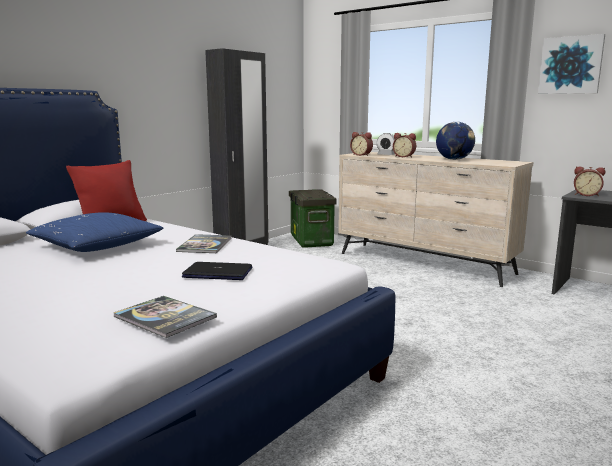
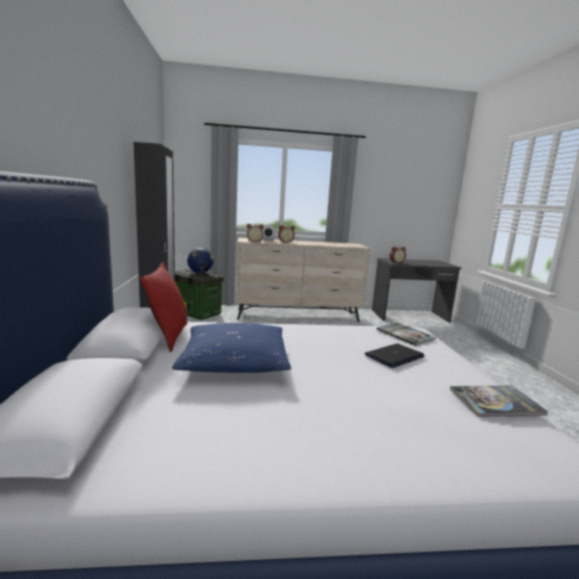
camera: 45 degrees left, 0 degrees up
book [176,234,232,253] -> book moved to [376,323,436,346]
globe [436,122,475,160] -> globe moved to [187,248,213,273]
picture [538,34,605,94] -> none

